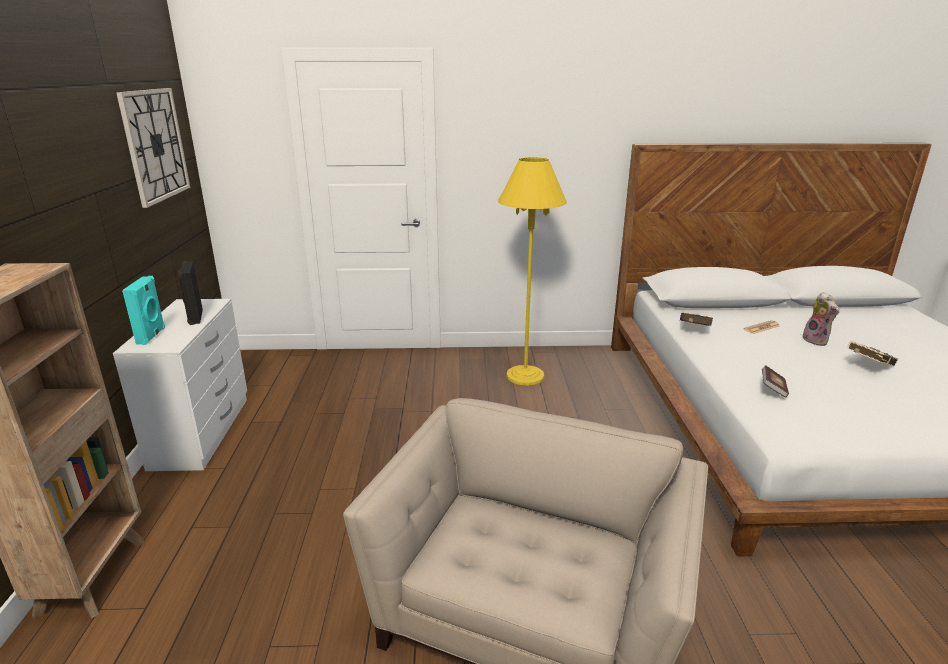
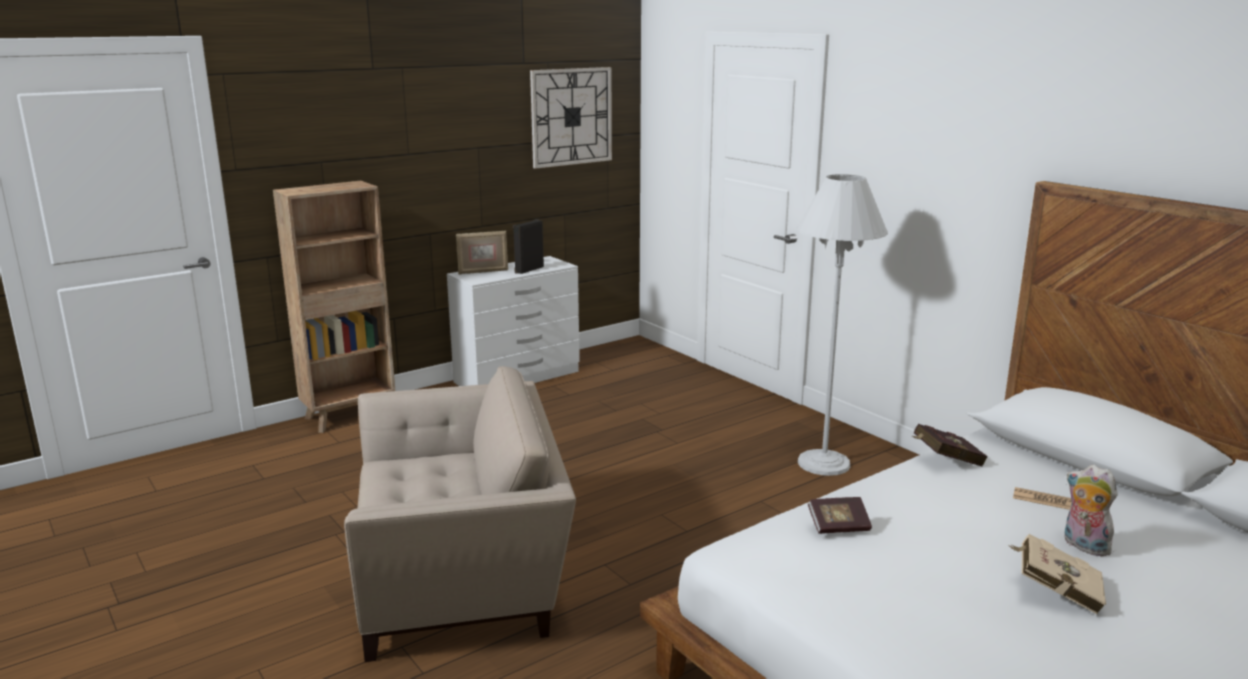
camera: 55 degrees right, 5 degrees down
turquoise speaker [122,276,165,345] -> picture frame [456,231,508,275]
yellow floor lamp [498,157,567,386] -> white floor lamp [797,174,888,476]
plush toy [802,292,840,346] -> plush toy turned 105 degrees clockwise [1065,465,1118,556]

